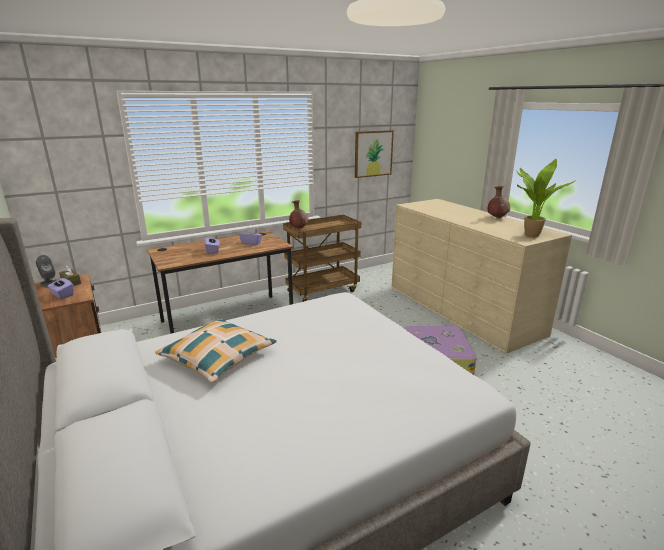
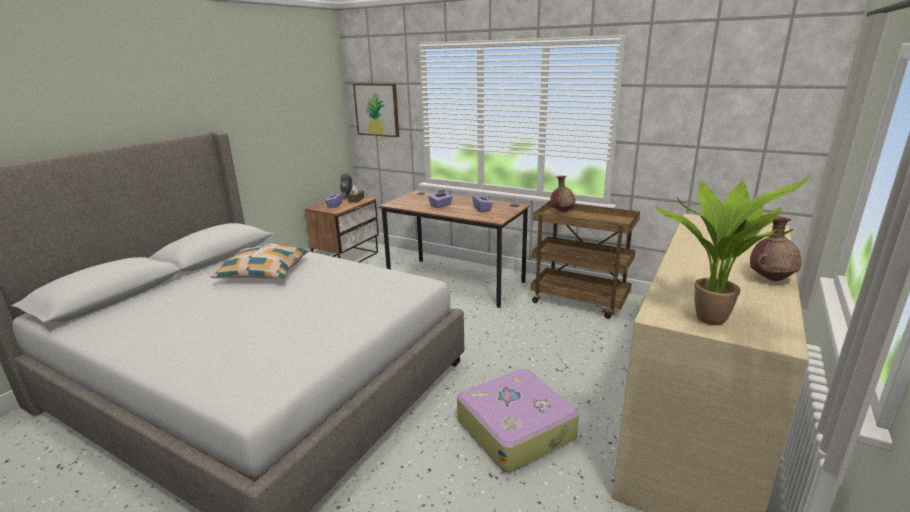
camera: 60 degrees right, 0 degrees up
picture [355,130,394,178] -> picture moved to [353,83,399,137]

